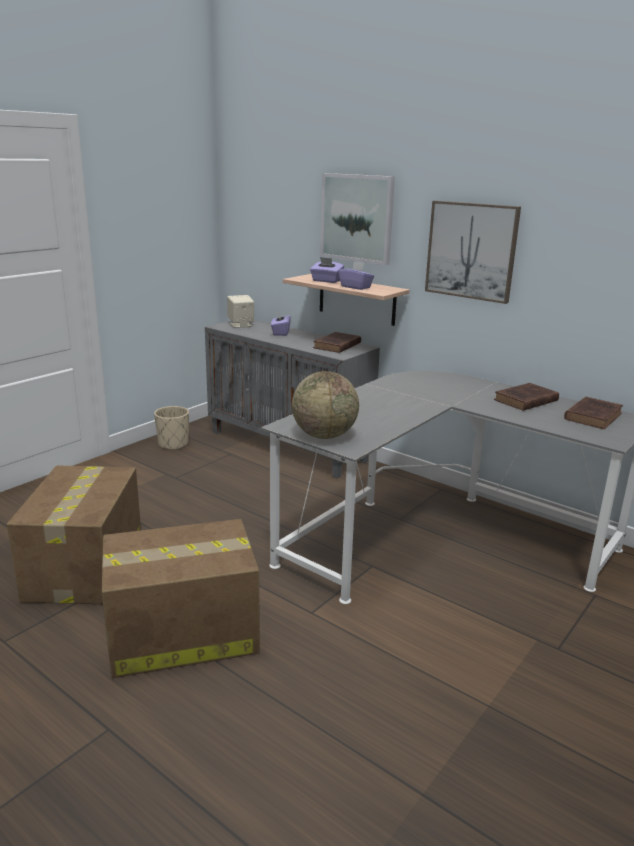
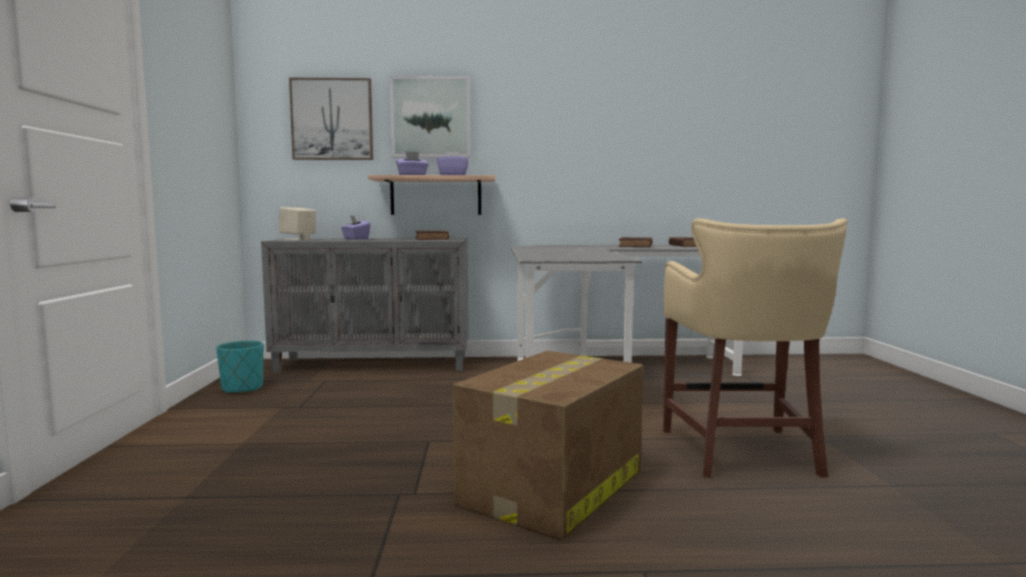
camera: 40 degrees left, 15 degrees down
cardboard box [7,465,141,604] -> none
beige planter [154,406,189,450] -> turquoise planter [216,341,264,394]
globe [292,371,359,439] -> none
picture [425,201,521,304] -> picture moved to [289,78,373,160]
none -> beige stool [663,218,847,478]

